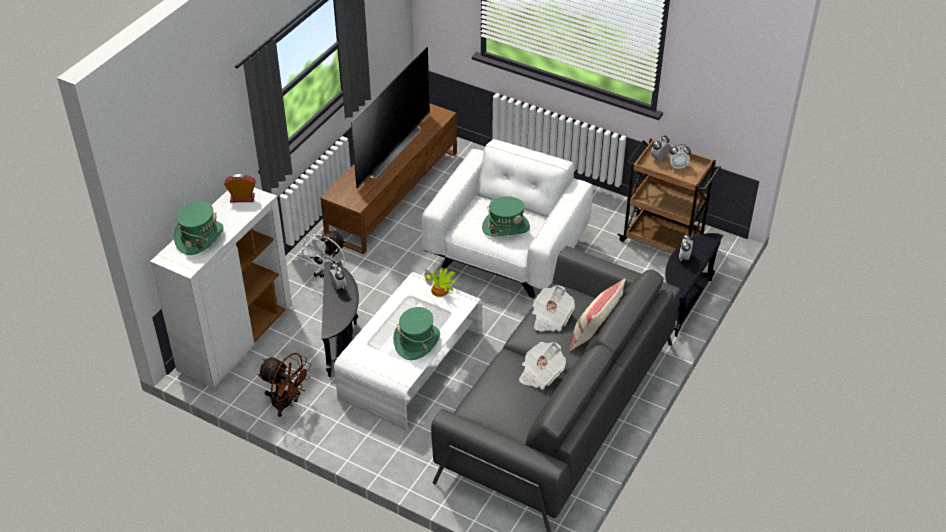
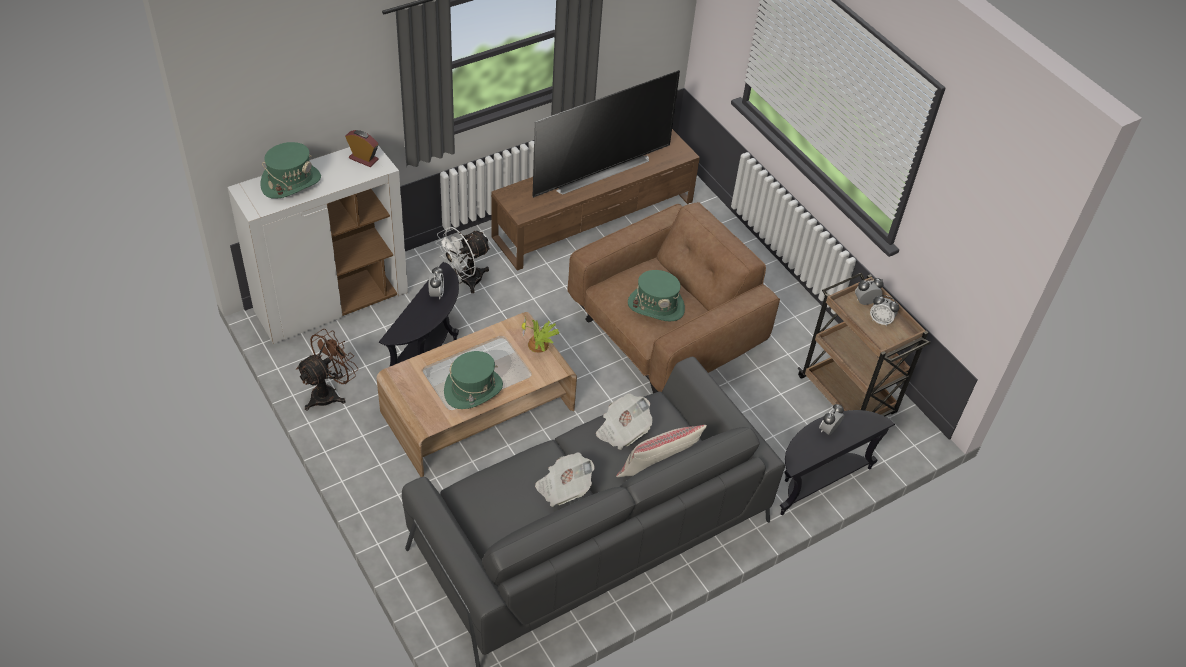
camera: 25 degrees right, 5 degrees up
brown fan [257,353,311,417] -> brown fan turned 105 degrees counterclockwise [296,329,358,411]
white coffee table [334,272,482,430] -> brown coffee table [377,312,577,477]
white armchair [422,139,593,298] -> brown armchair [567,202,780,393]

